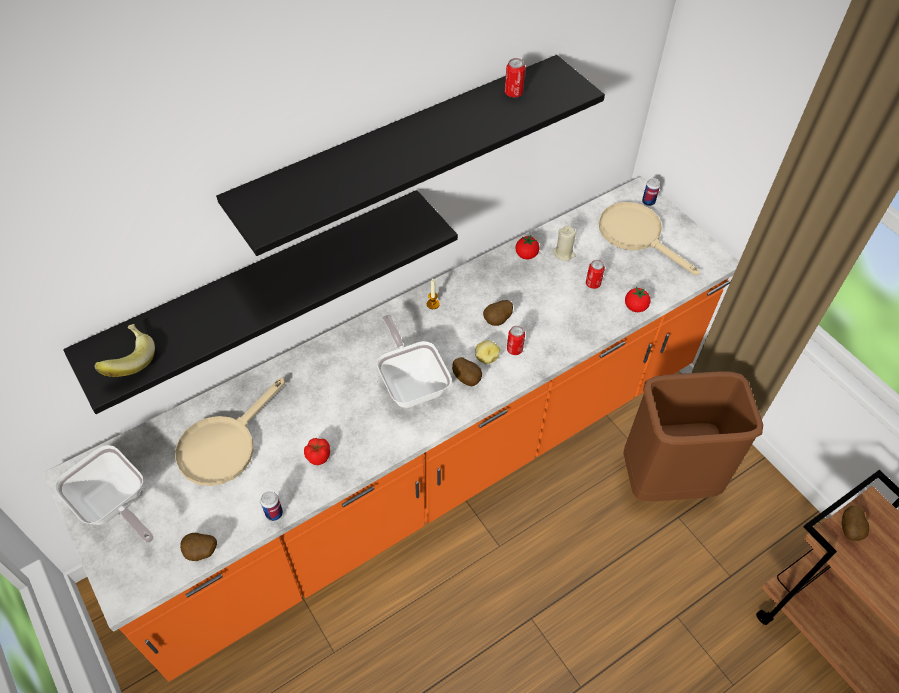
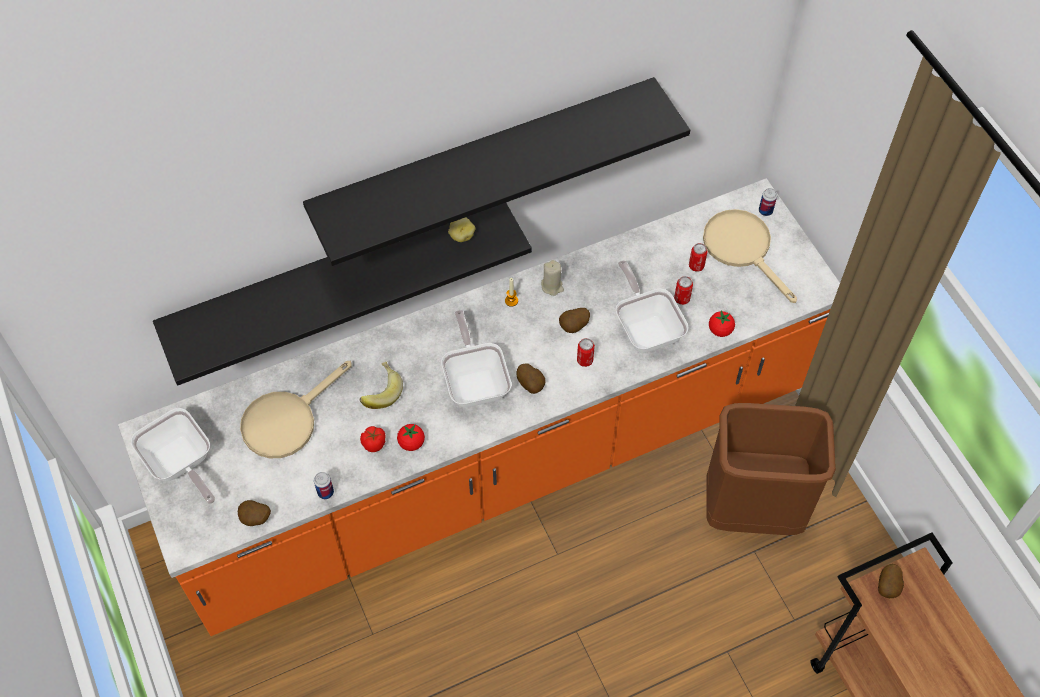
camera: 10 degrees right, 5 degrees up
banana [94,324,155,377] -> banana moved to [360,362,403,409]
potato [475,340,500,364] -> potato moved to [448,217,475,242]
can [505,58,525,98] -> can moved to [689,243,708,272]
tomato [515,235,539,259] -> tomato moved to [397,424,425,451]
beige candle [553,226,576,261] -> beige candle moved to [541,260,564,296]
none -> frying pan [616,260,689,353]

